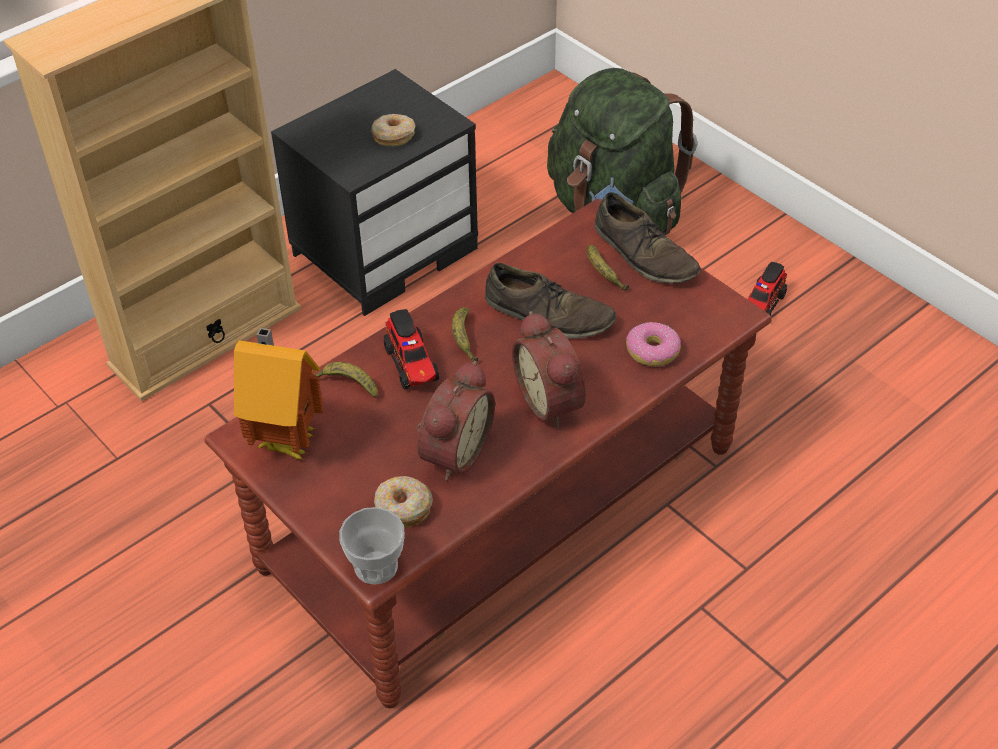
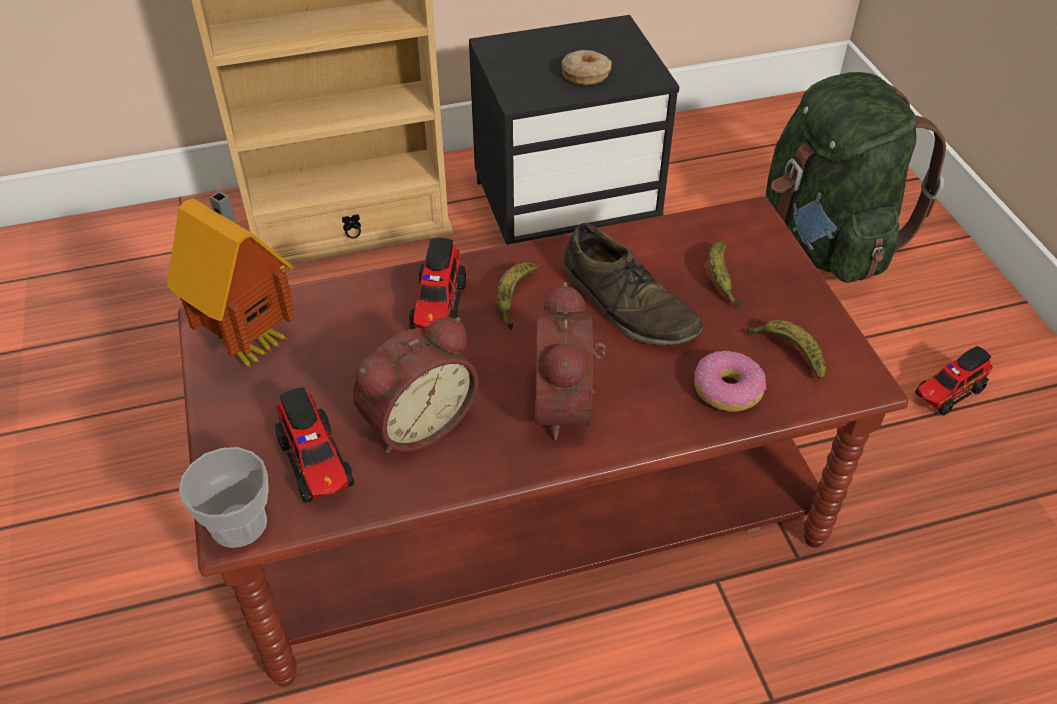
camera: 25 degrees right, 0 degrees up
banana [315,362,378,398] -> banana moved to [747,320,826,380]
donut [374,476,433,528] -> toy truck [275,387,355,503]
brown shoe [594,192,701,284] -> none

